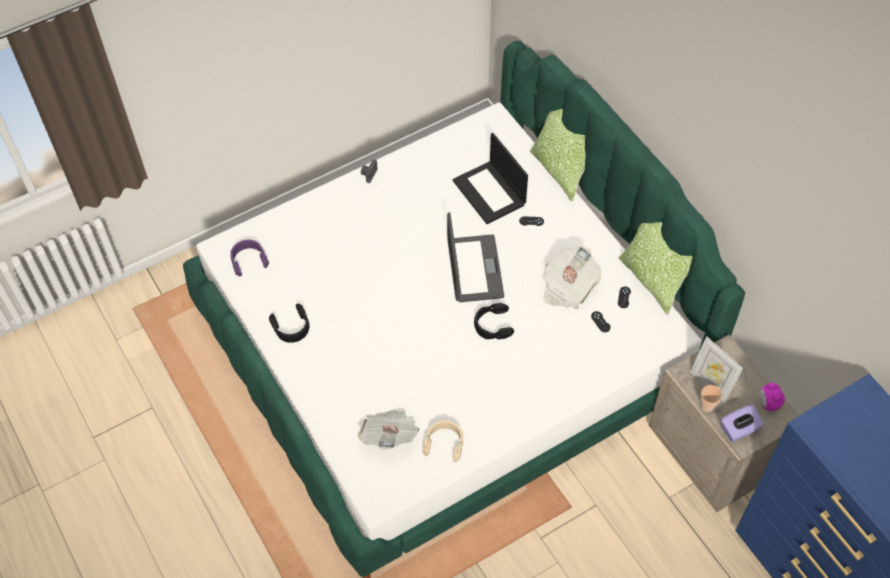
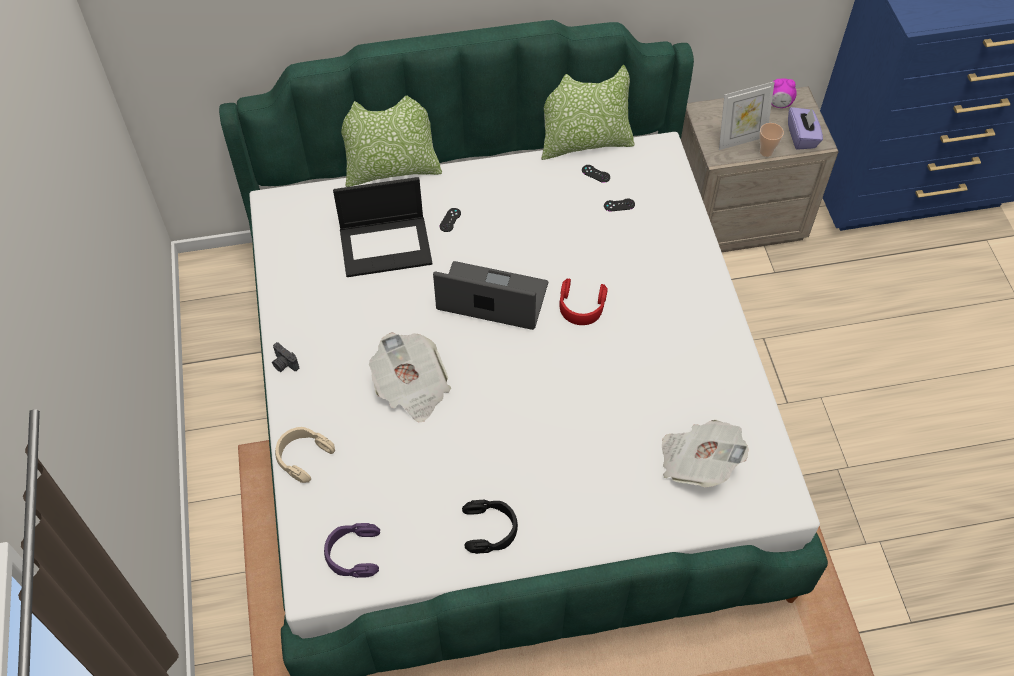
camera: 70 degrees left, 0 degrees up
beige headphones [422,420,463,462] -> beige headphones moved to [275,427,335,483]
black headphones [474,303,514,339] -> red headphones [559,278,608,325]
newspaper [543,246,601,309] -> newspaper moved to [369,332,451,422]

